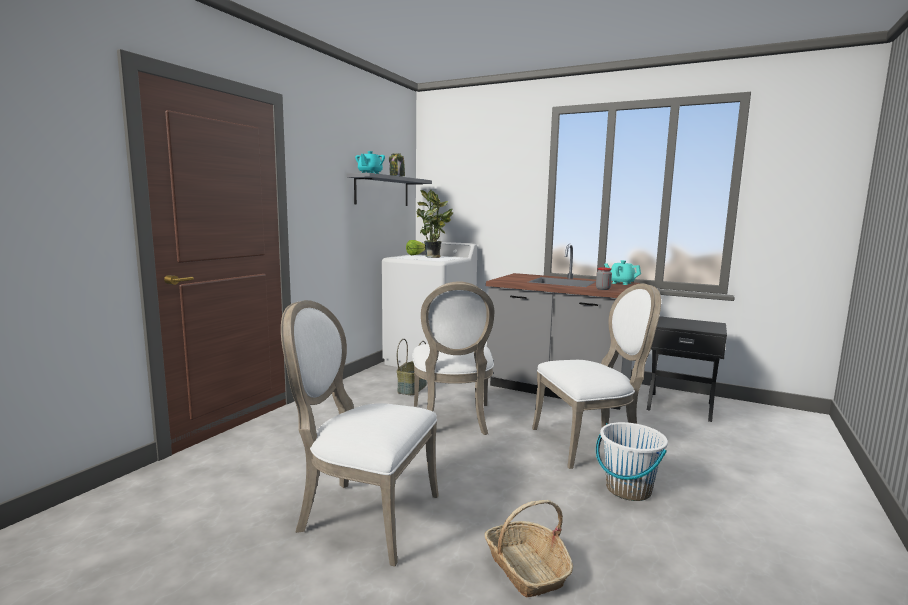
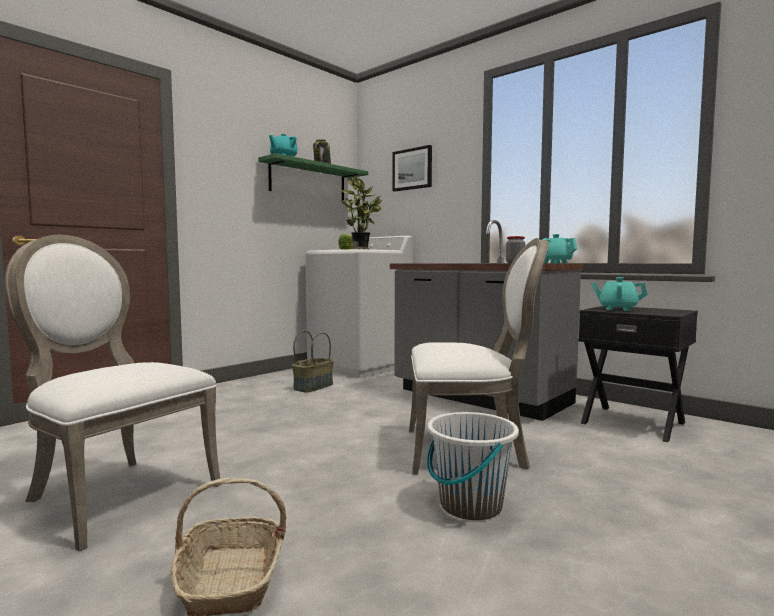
camera: 15 degrees right, 5 degrees down
grey shelf [347,173,432,206] -> green shelf [258,153,368,200]
white chair [412,282,494,435] -> none
none -> picture [392,145,432,192]
none -> turquoise teapot [591,277,647,311]

